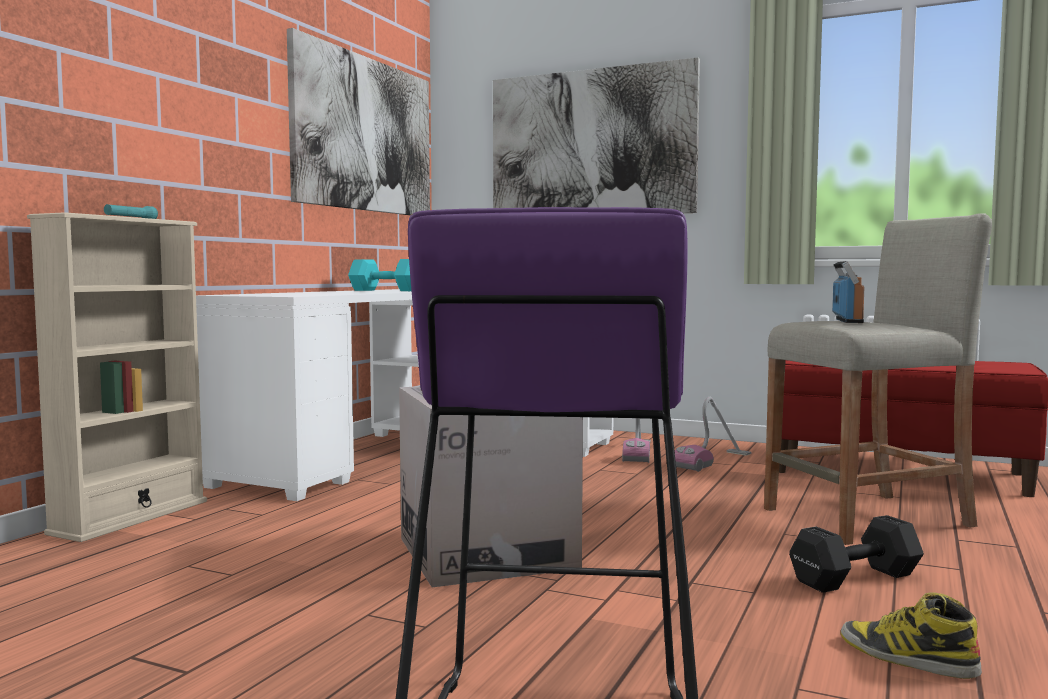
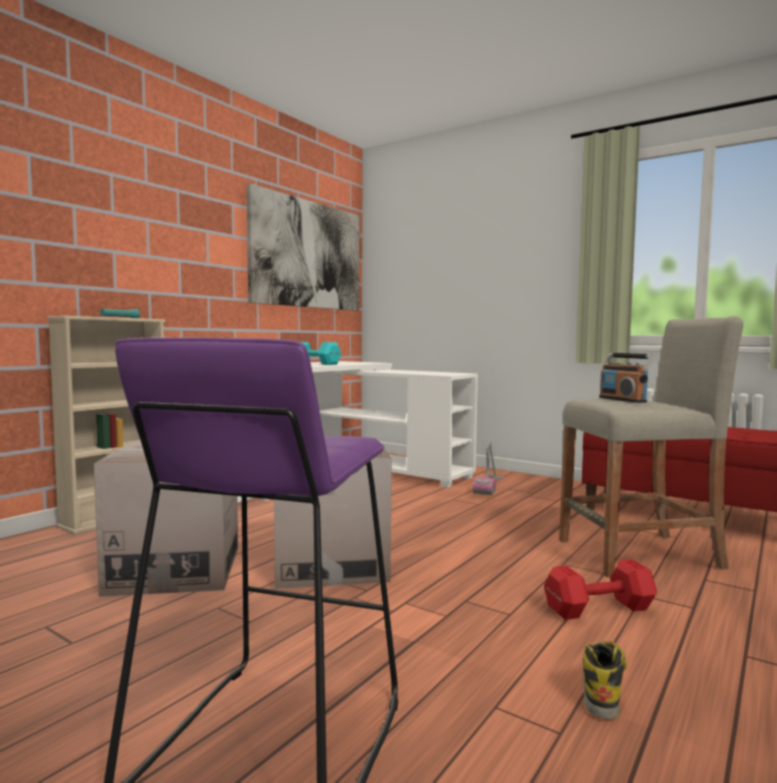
camera: 10 degrees right, 0 degrees up
picture [493,57,700,213] -> none
vacuum cleaner [675,397,751,472] -> none
black dumbbell [789,515,924,593] -> red dumbbell [544,559,657,620]
radio [832,261,864,323] -> radio turned 135 degrees clockwise [599,353,654,403]
boot [841,592,982,679] -> boot turned 60 degrees clockwise [583,641,627,719]
none -> cardboard box [94,441,238,597]

